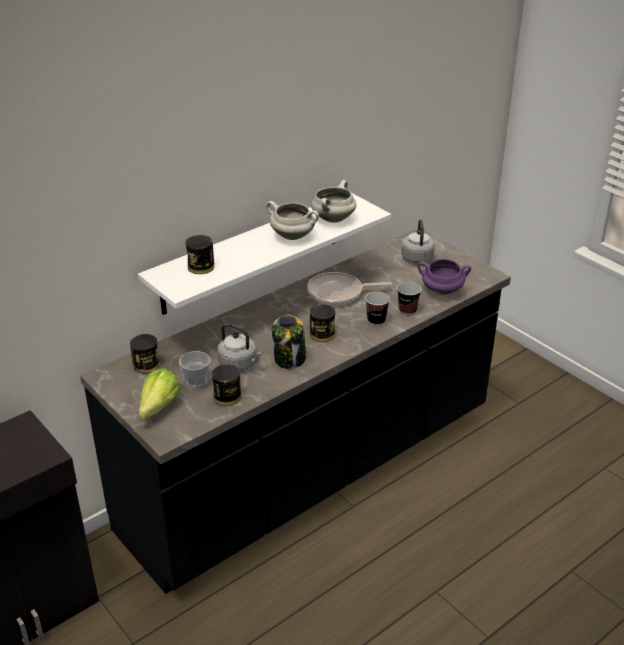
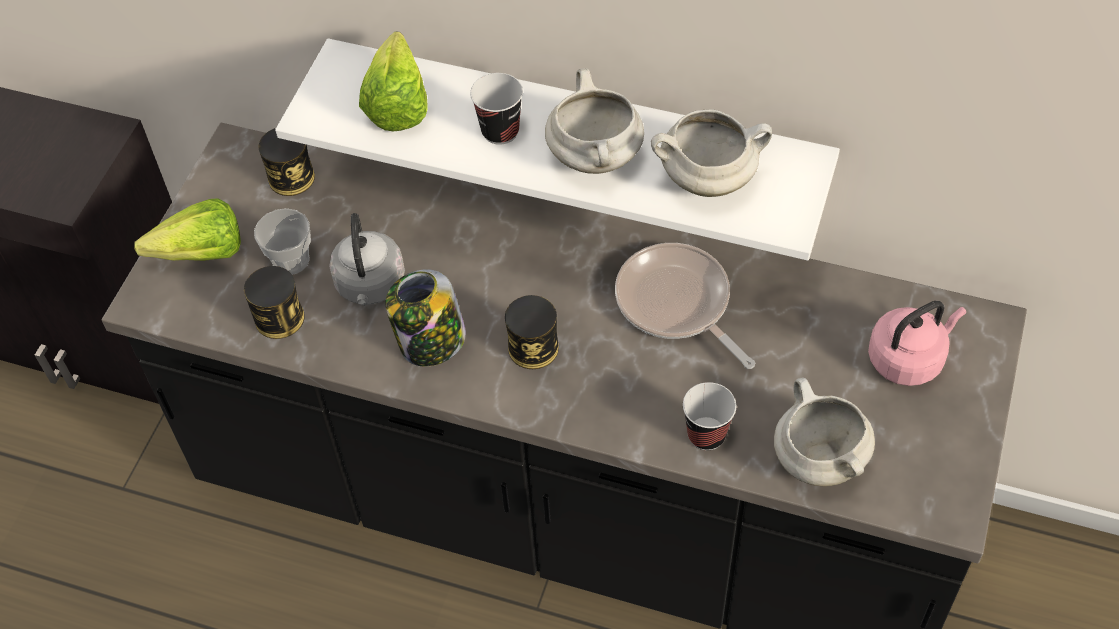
camera: 60 degrees right, 20 degrees up
can [185,235,214,274] -> lettuce [359,32,428,131]
cup [365,291,390,326] -> cup moved to [470,73,523,145]
grey kettle [401,219,435,263] -> pink kettle [868,301,966,386]
purple cooking pot [418,259,471,295] -> white cooking pot [774,377,875,486]

